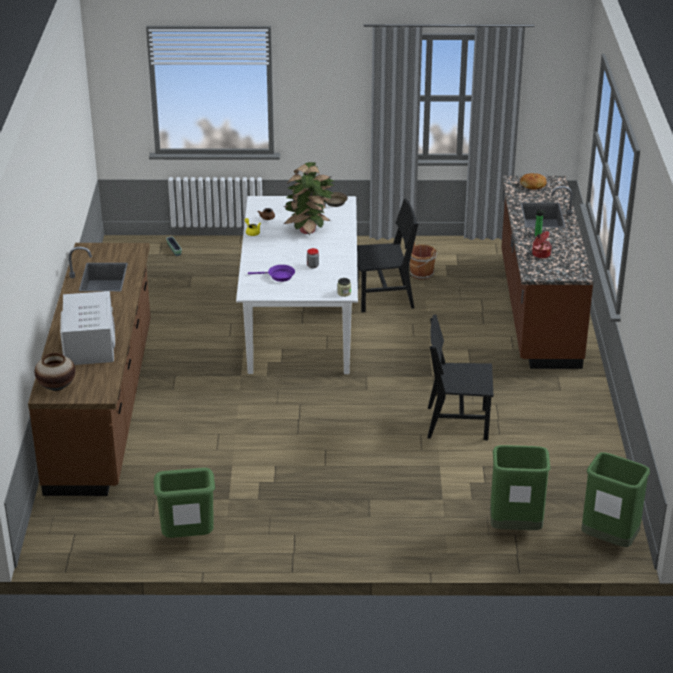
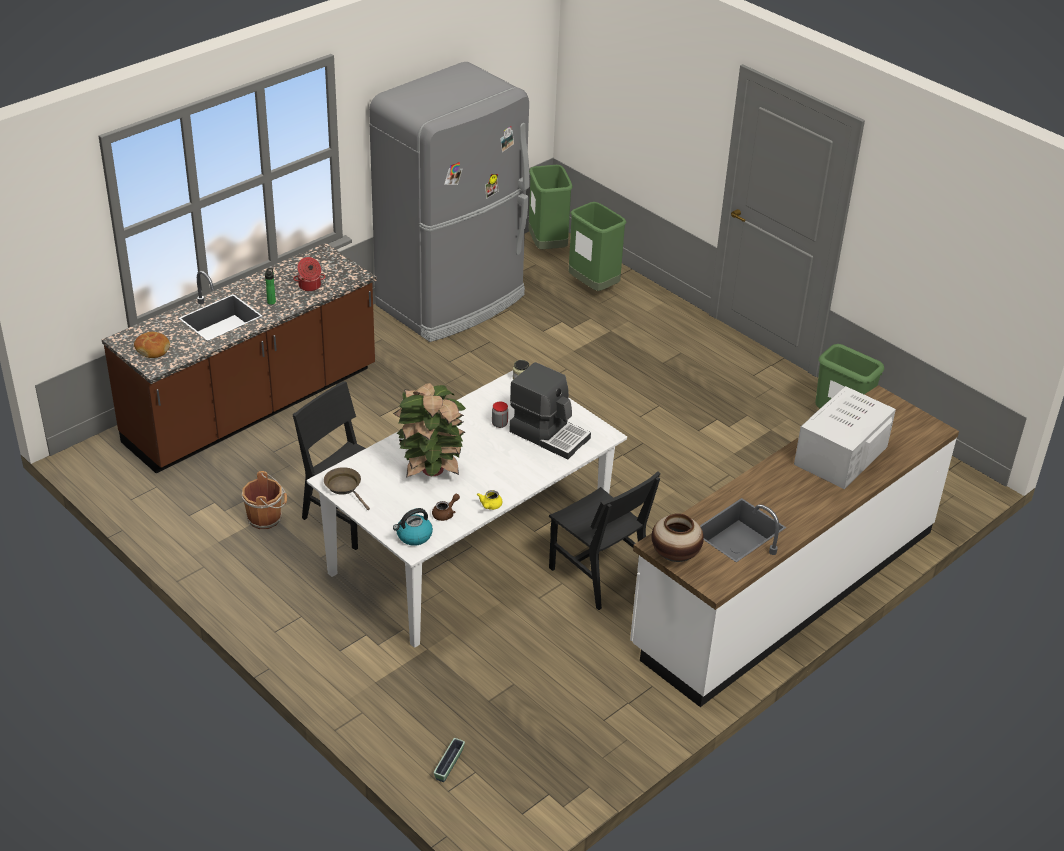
camera: 135 degrees left, 5 degrees up
brown counter [28,243,151,496] -> white counter [630,385,959,707]
vase [35,353,75,391] -> vase moved to [652,513,704,562]
purple frying pan [248,265,295,282] -> coffee machine [510,362,591,459]
black chair [427,315,494,440] -> black chair moved to [549,471,661,610]
none -> grey fridge [369,62,529,342]
none -> kettle [393,508,433,546]

